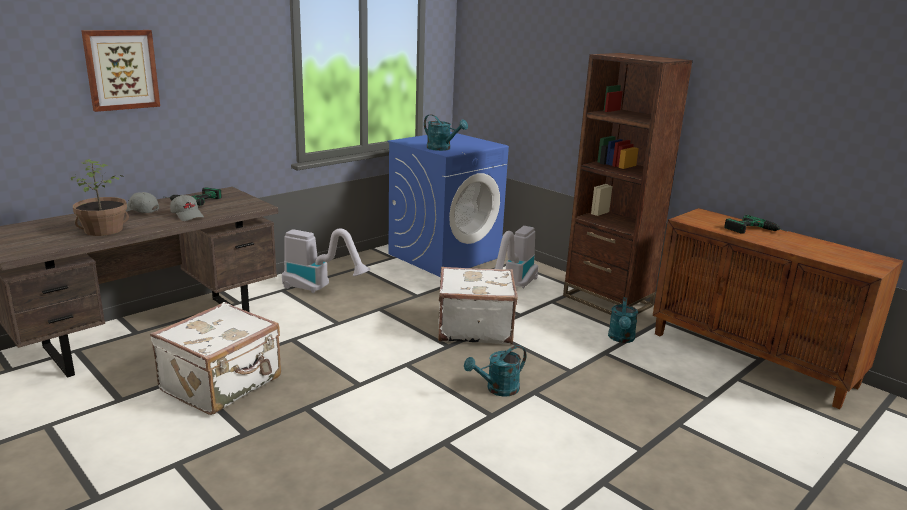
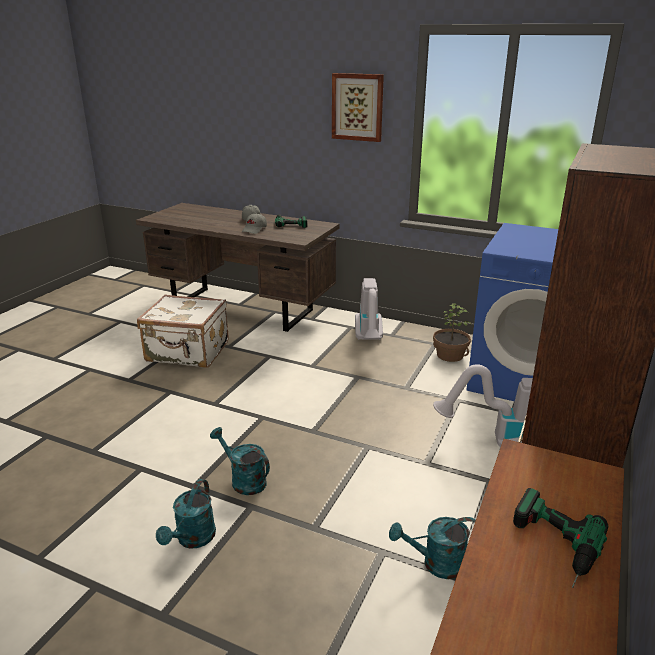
camera: 70 degrees right, 5 degrees up
potted plant [71,159,129,236] -> potted plant moved to [433,303,472,362]
picture [81,30,160,112] -> picture moved to [332,73,384,142]
turquoise watering can [424,114,468,151] -> turquoise watering can moved to [156,479,216,549]
white suitcase [438,267,518,344] -> none

